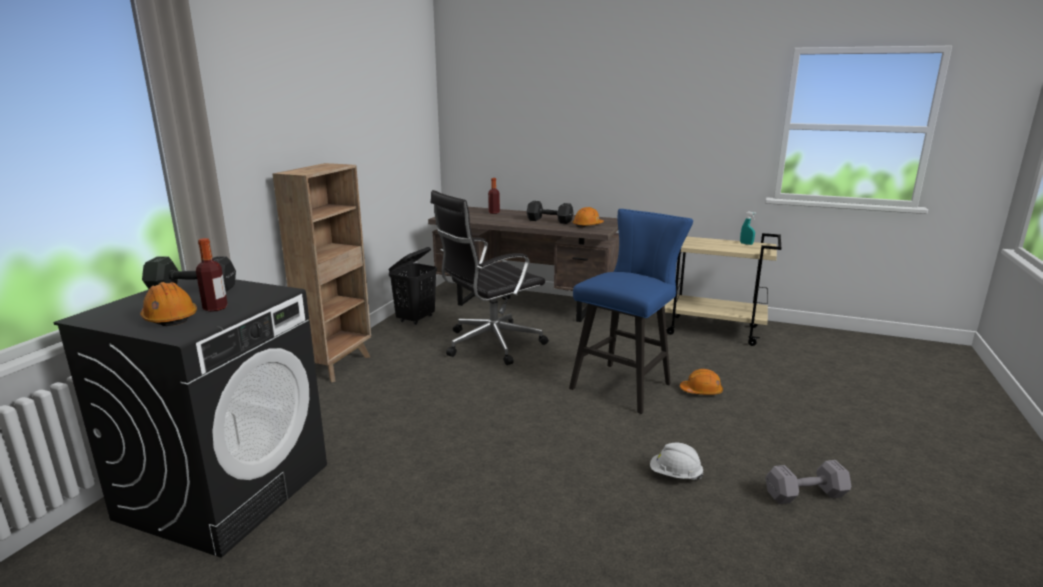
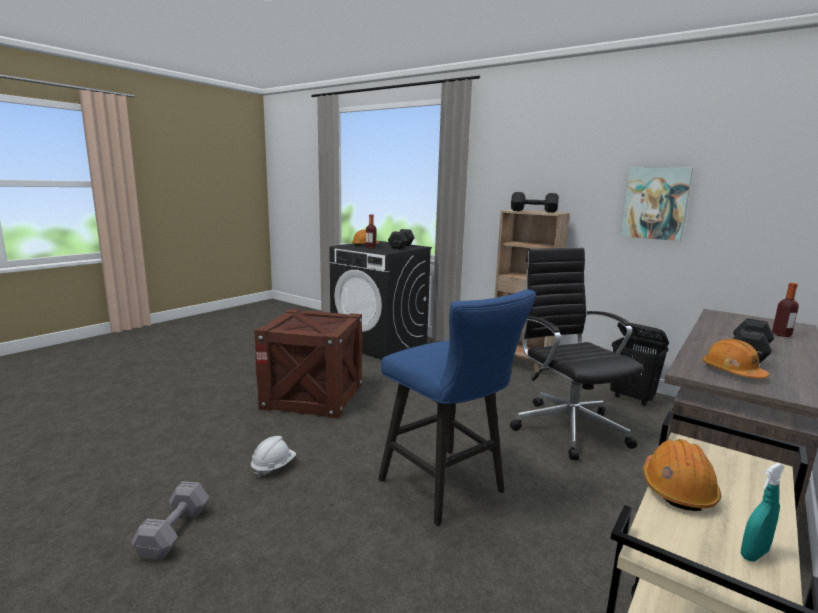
camera: 105 degrees right, 5 degrees down
orange hard hat [680,369,723,395] -> orange hard hat moved to [643,439,721,511]
none -> crate [254,309,363,419]
none -> black dumbbell [511,192,559,213]
none -> picture [621,167,693,241]

